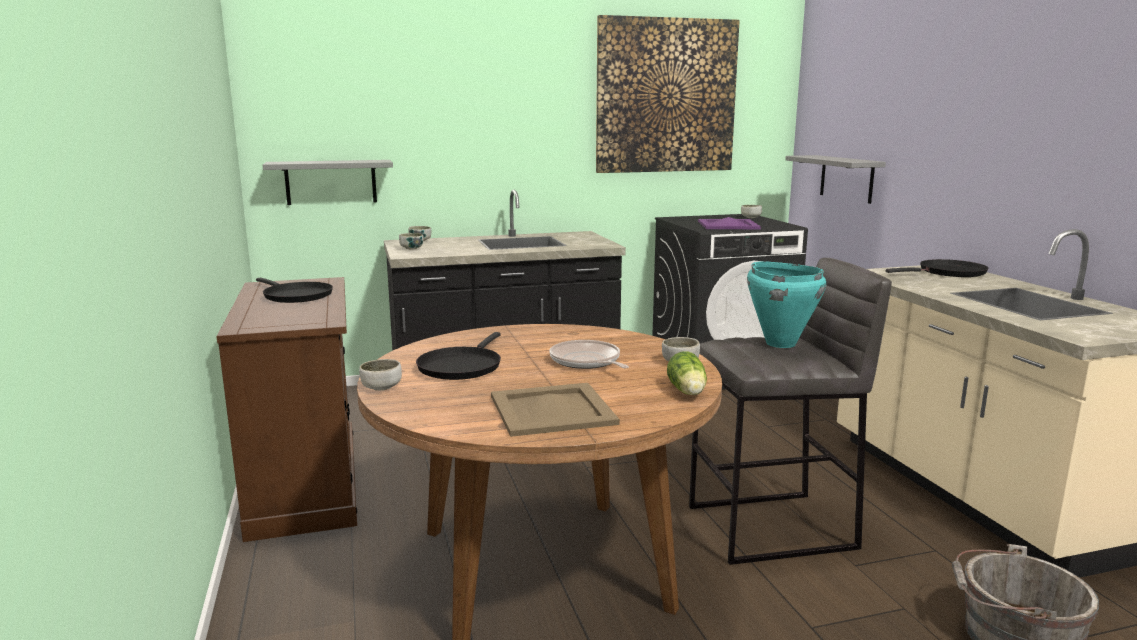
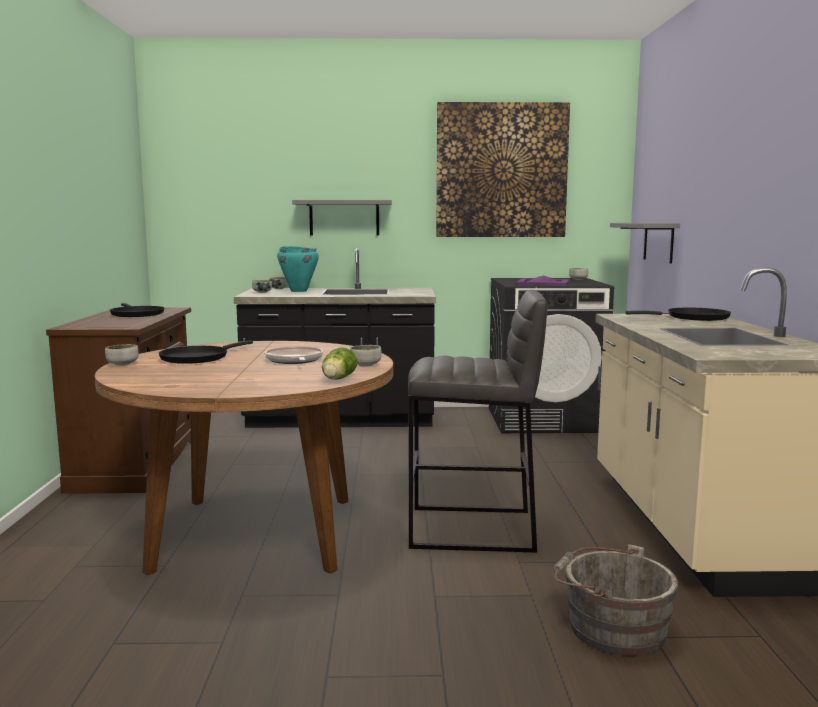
camera: 15 degrees right, 5 degrees down
grey shelf [263,160,393,205] -> grey shelf moved to [292,200,392,235]
beige tray [491,383,620,437] -> none
turquoise cooking pot [747,261,826,348] -> turquoise cooking pot moved to [277,246,319,292]

